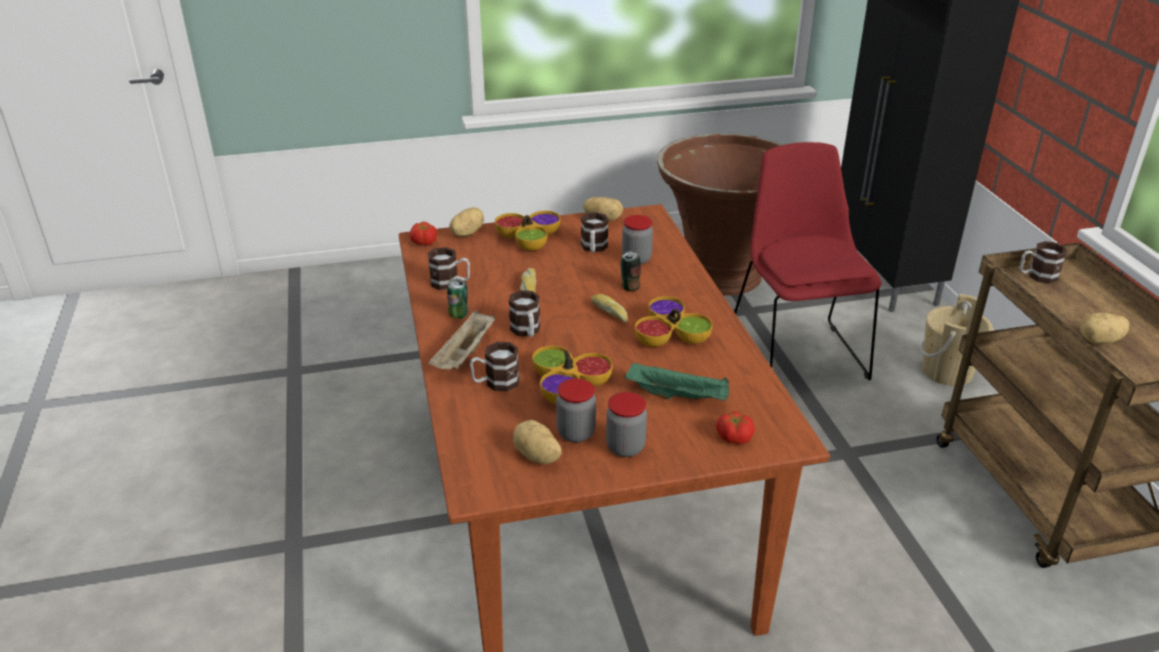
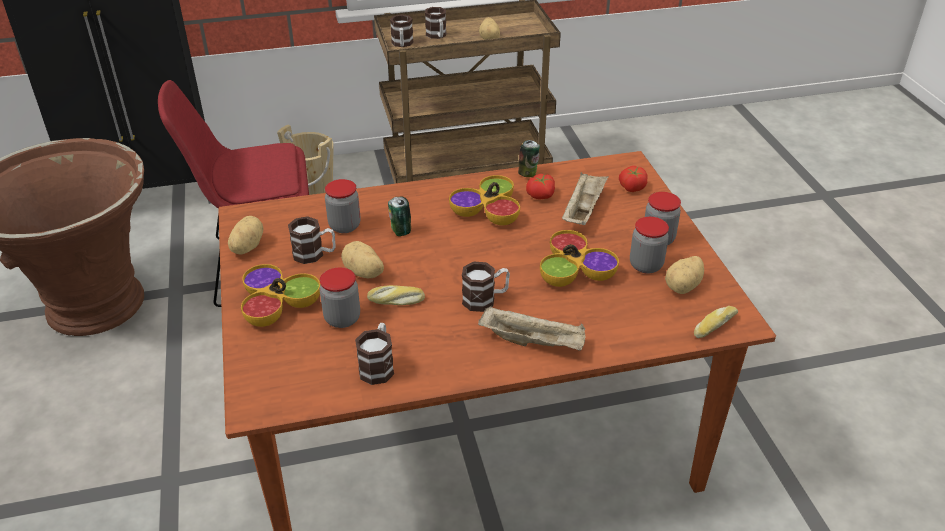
camera: 90 degrees left, 5 degrees up
tomato [409,221,437,245] -> tomato moved to [526,174,555,199]
can [447,279,468,319] -> can moved to [518,140,540,177]
potato [449,207,484,237] -> potato moved to [341,241,384,278]
mug [470,342,520,392] -> mug moved to [425,7,447,39]
bread [591,294,628,323] -> bread moved to [694,306,738,338]
green tray [625,362,729,401] -> beige tray [562,173,609,225]
none -> jar [320,267,360,328]

